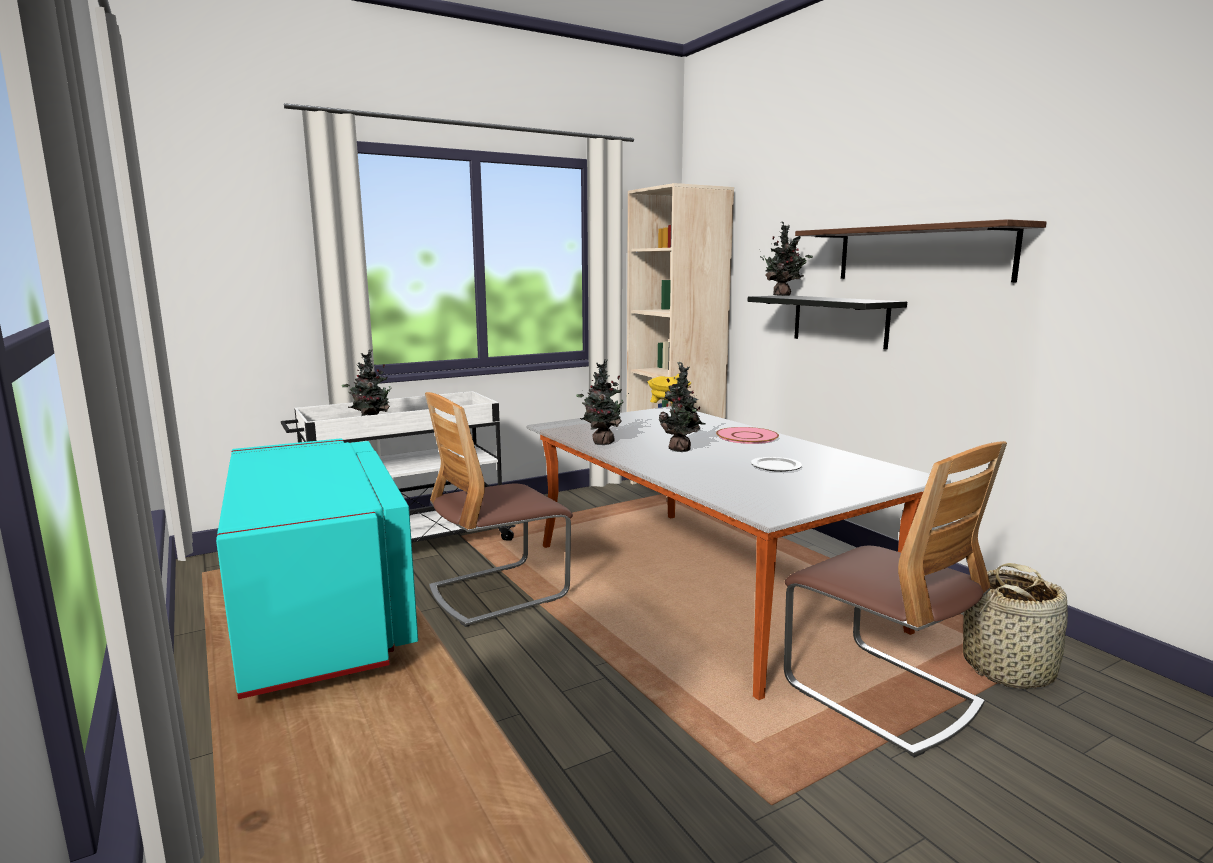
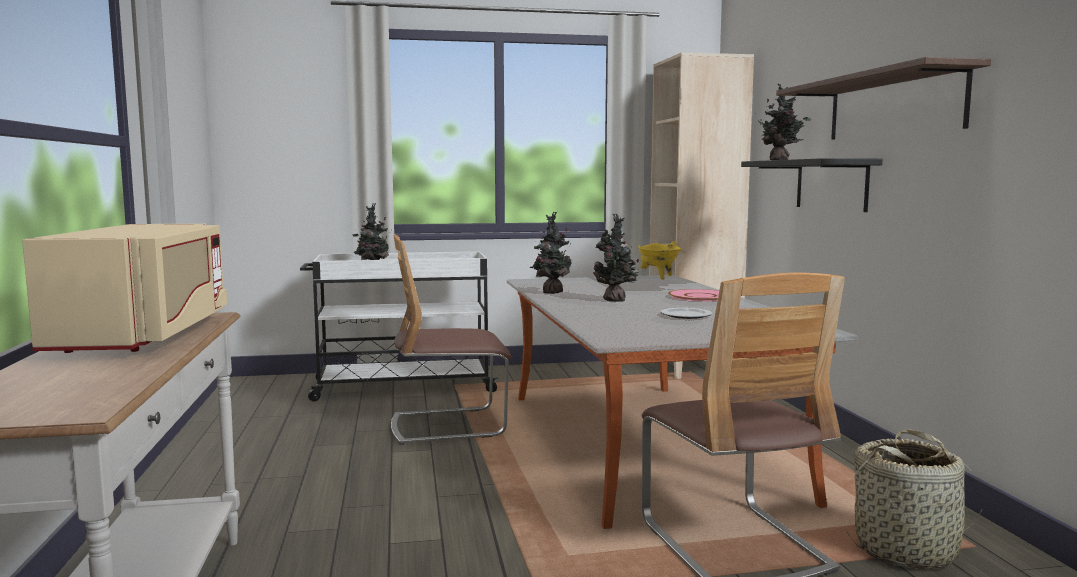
camera: 20 degrees right, 5 degrees down
turquoise microwave [216,438,418,699] -> beige microwave [22,224,227,353]

